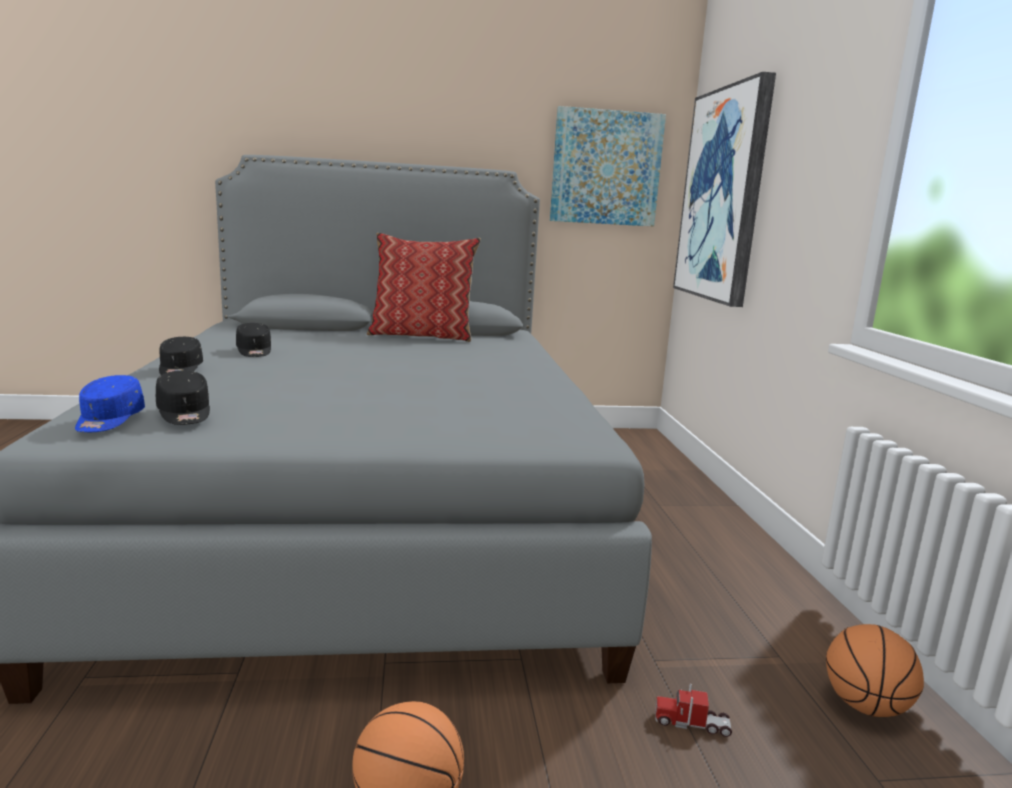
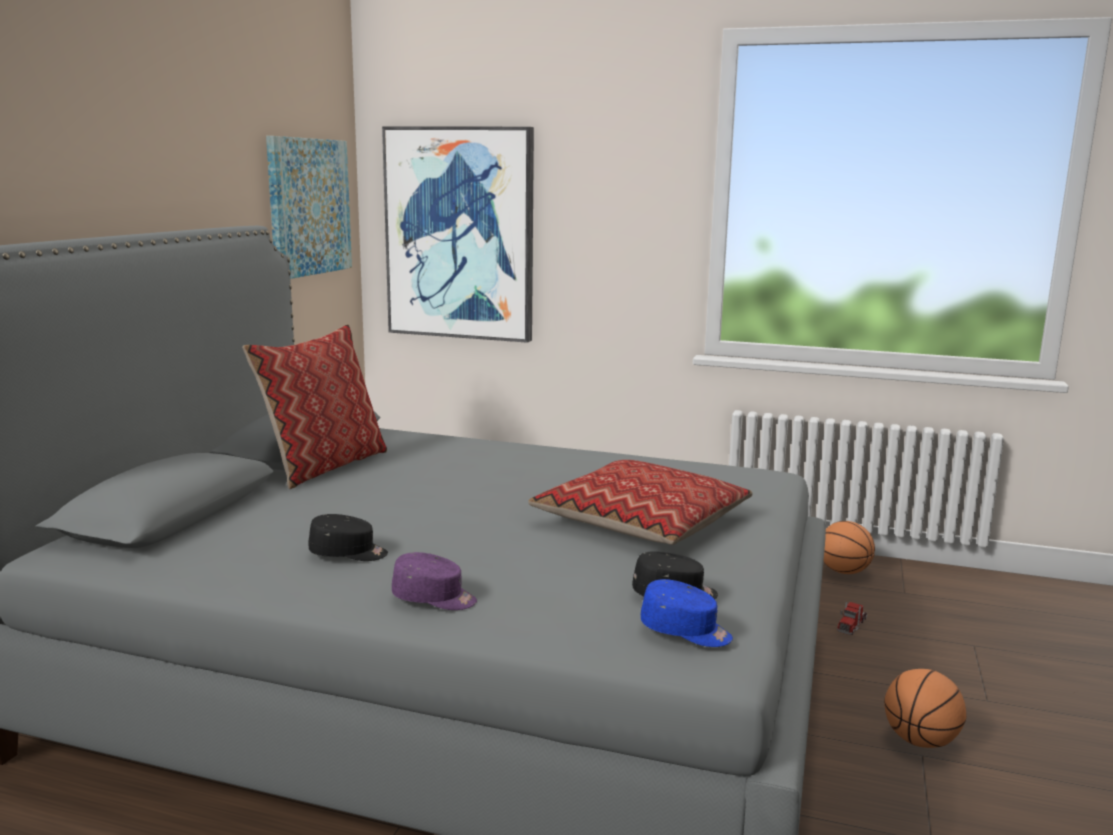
camera: 65 degrees left, 0 degrees up
black cap [159,337,203,375] -> purple cap [392,552,477,610]
none -> pillow [528,460,753,545]

